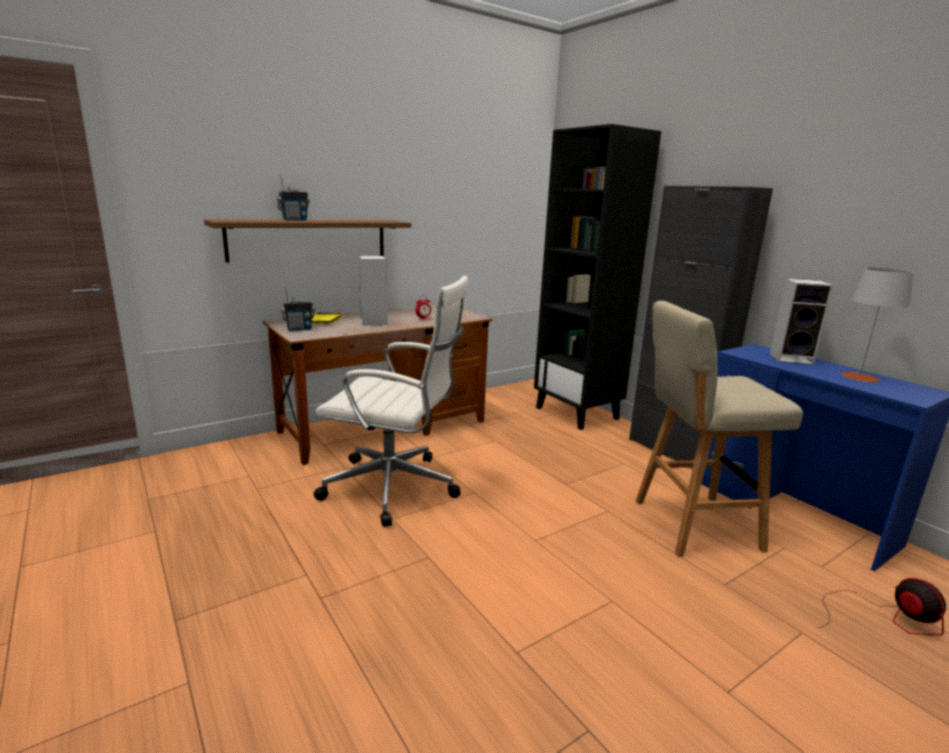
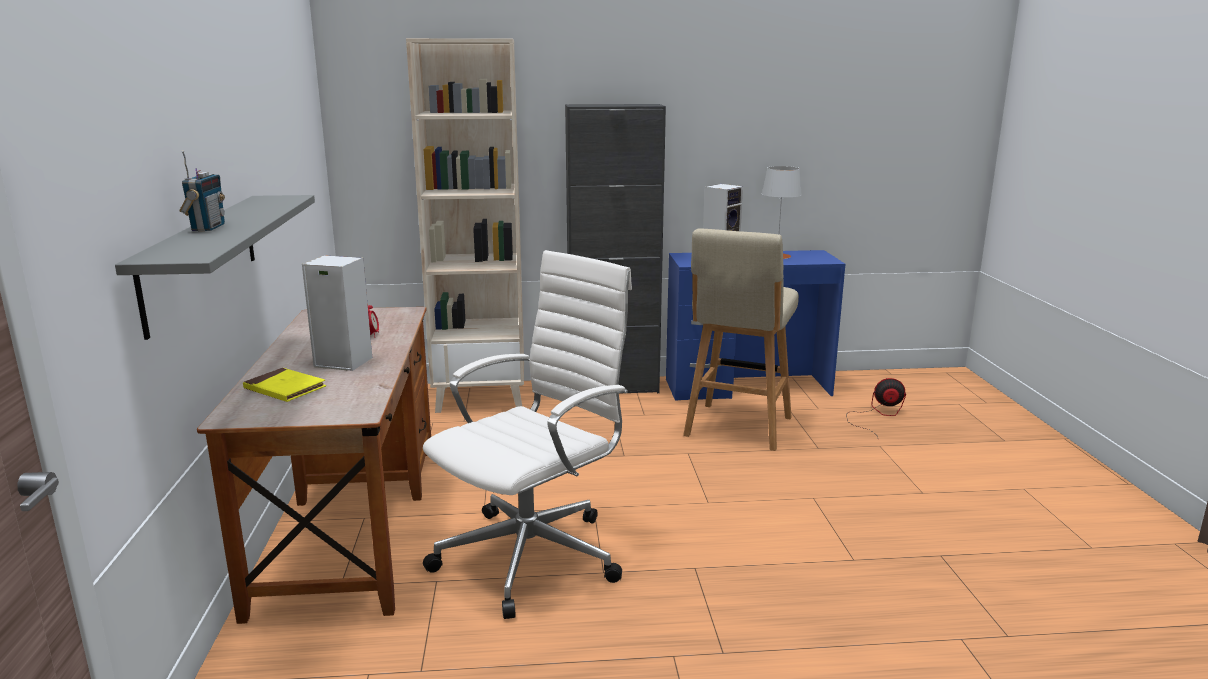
camera: 60 degrees left, 0 degrees up
brown shelf [204,220,411,263] -> grey shelf [115,195,315,340]
radio [281,287,315,331] -> none
black bookcase [534,124,661,430] -> beige bookcase [406,38,524,413]

